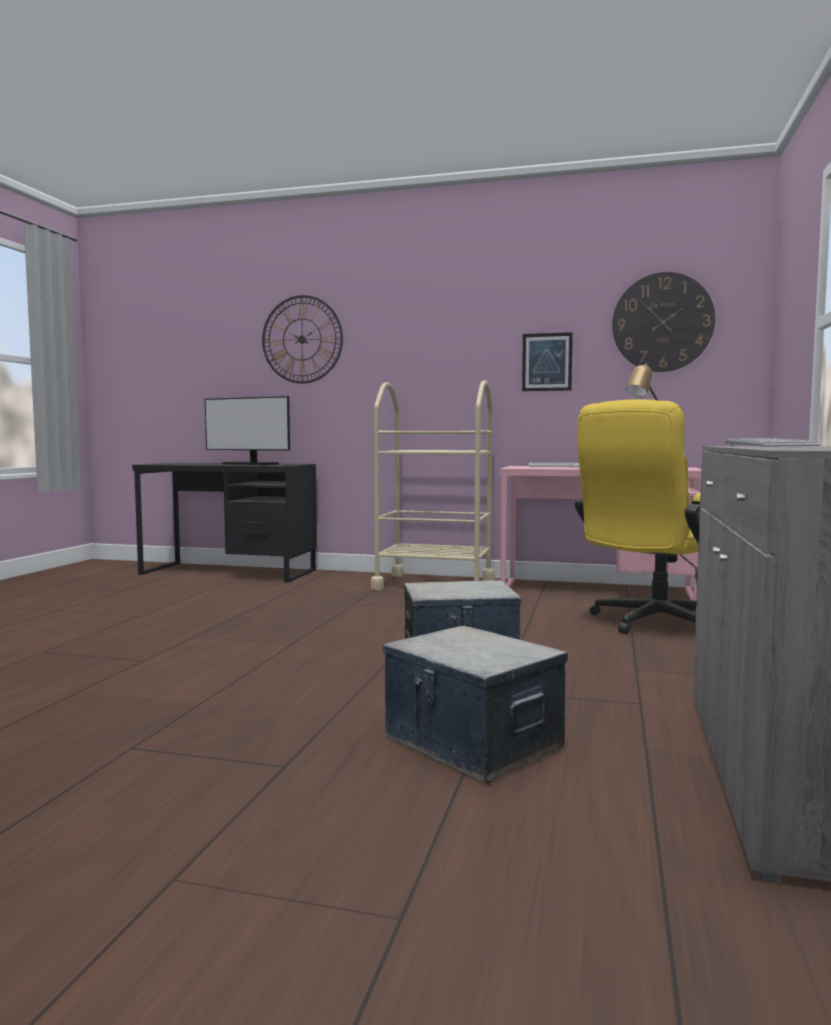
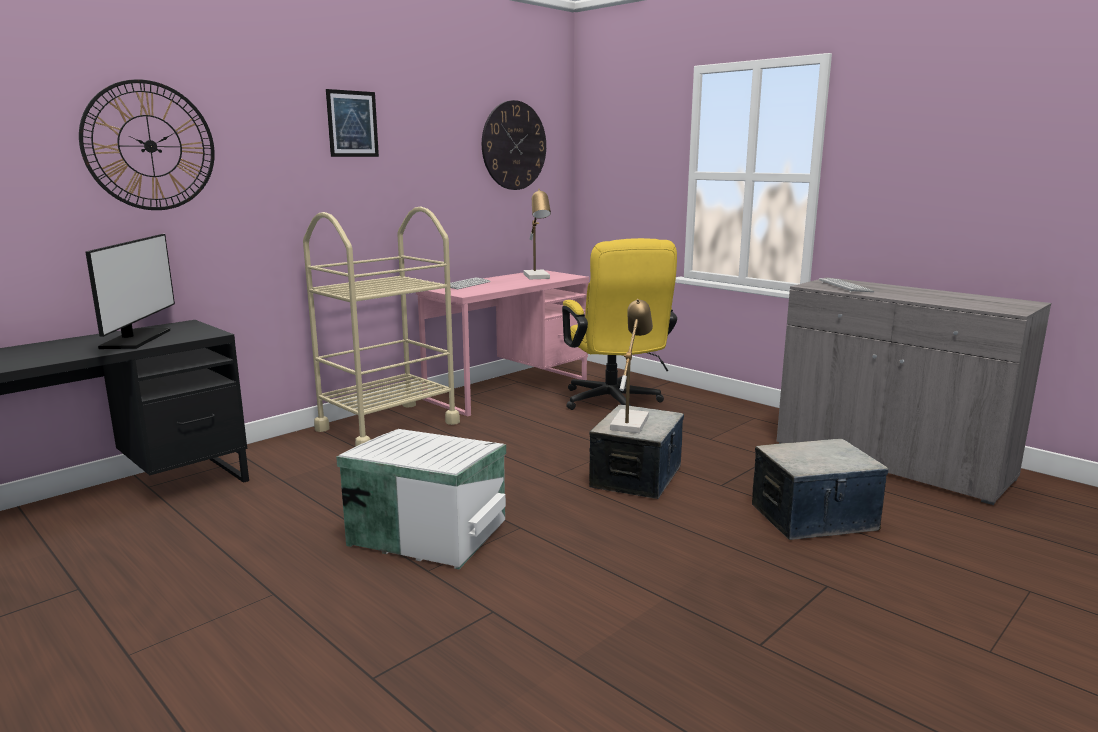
camera: 60 degrees left, 10 degrees up
monitor [205,396,290,465] -> monitor turned 60 degrees counterclockwise [85,234,175,349]
picture [522,332,573,391] -> picture moved to [326,89,379,157]
none -> white storage box [336,429,506,569]
none -> table lamp [610,299,653,433]

